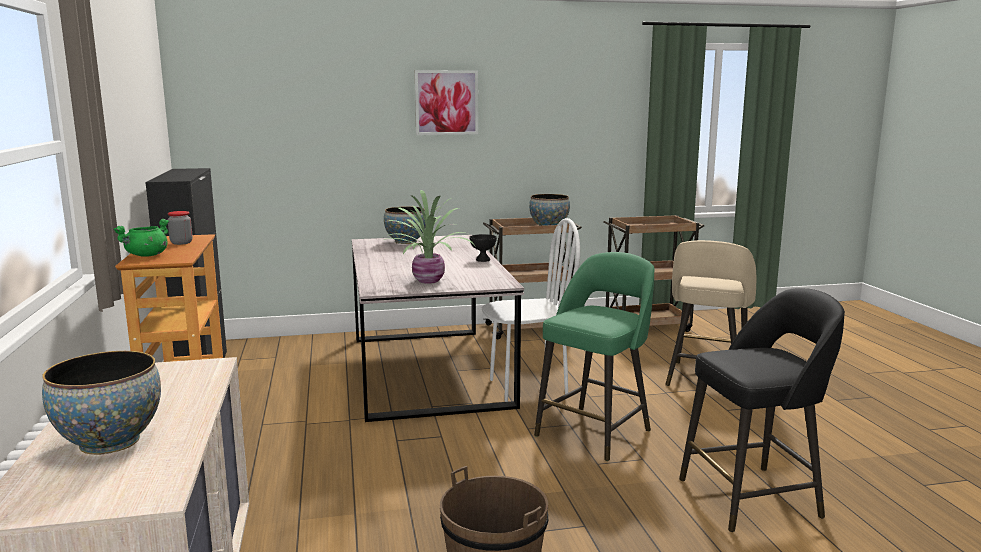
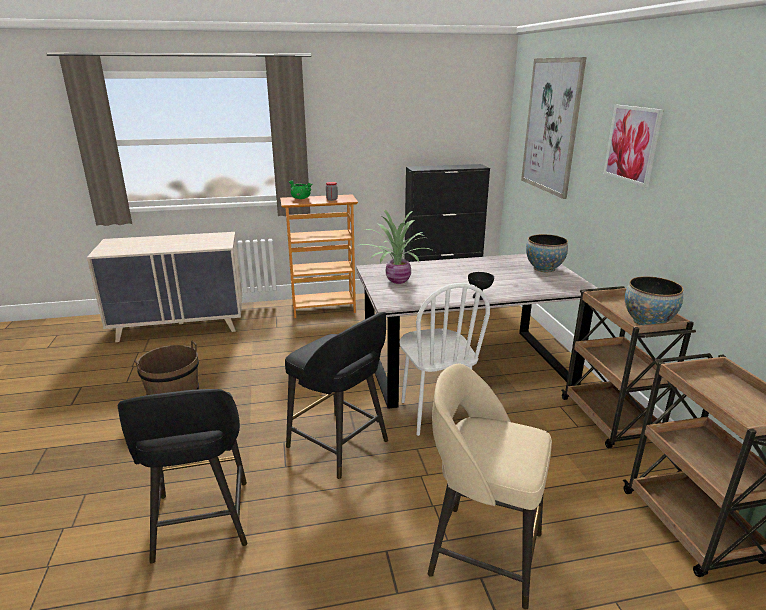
camera: 90 degrees right, 10 degrees up
bowl [42,351,161,455] -> none
green stool [534,252,655,461] -> black stool [285,312,388,479]
none -> picture [521,57,587,199]

